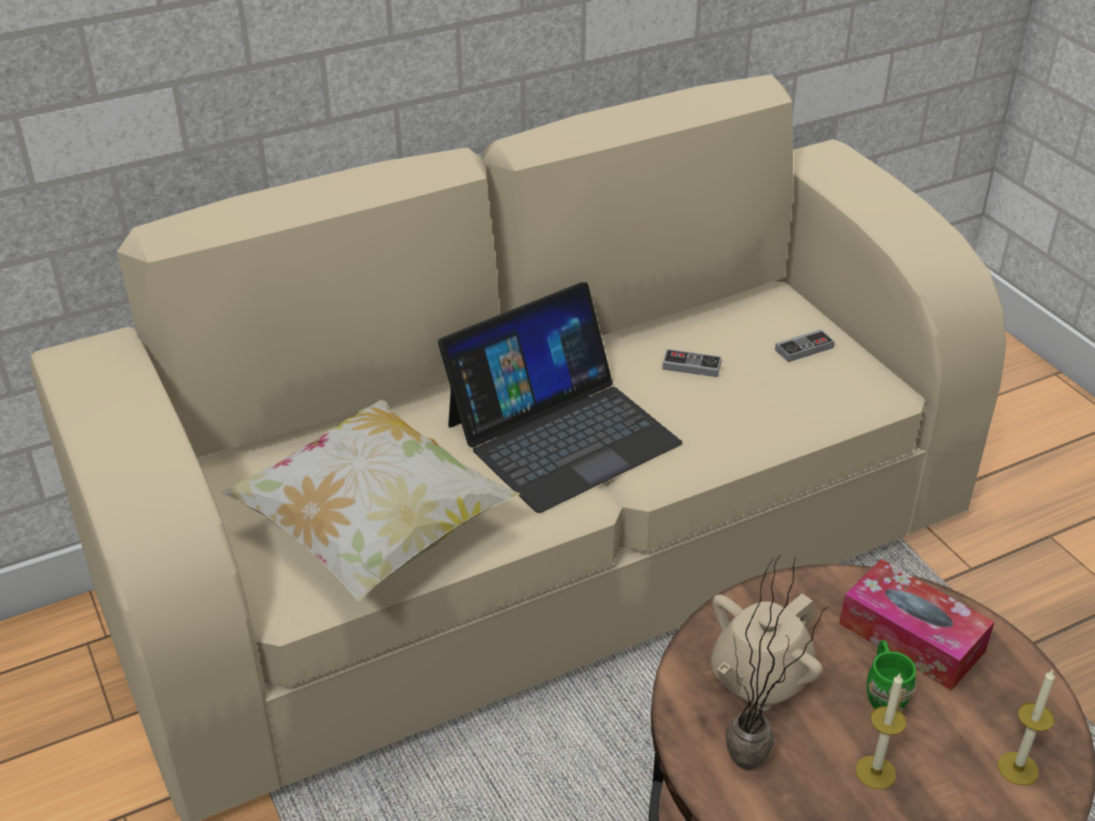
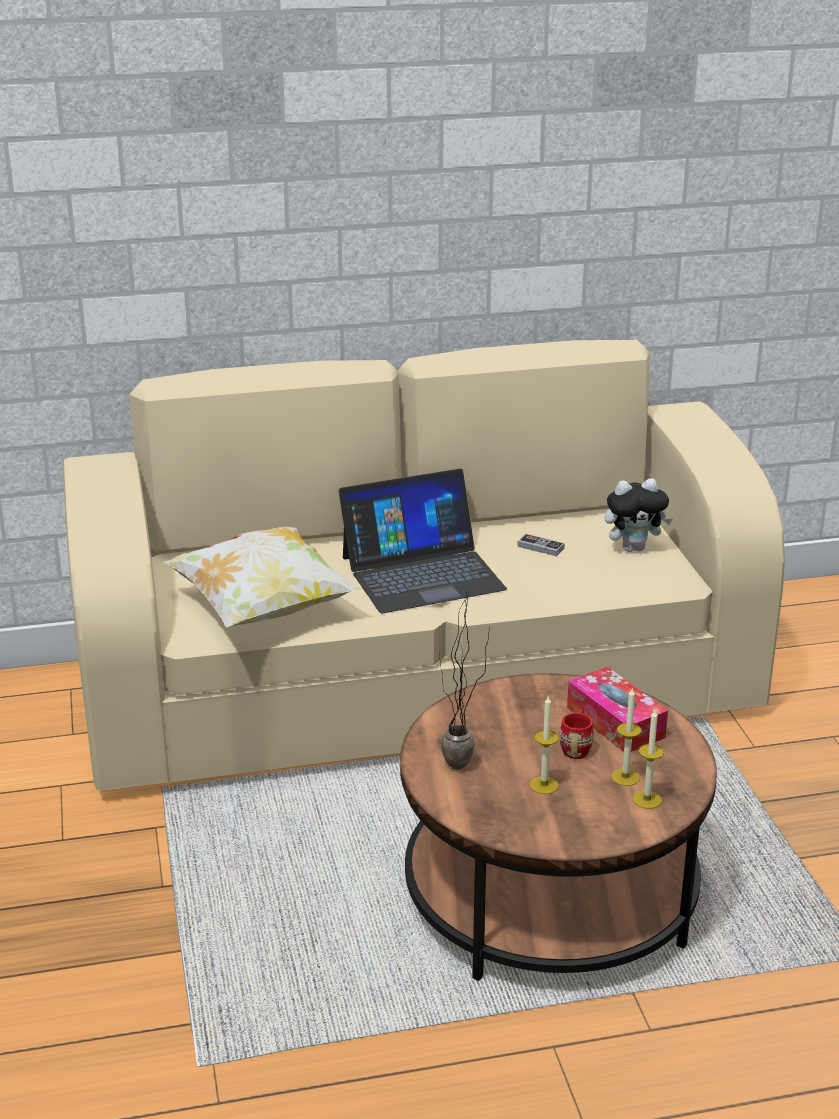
camera: 15 degrees right, 10 degrees down
beige teapot [711,593,823,711] -> none
game controller [775,329,835,362] -> plush toy [605,478,673,552]
green mug [867,640,916,711] -> red mug [559,709,594,759]
none -> candle [611,687,642,786]

